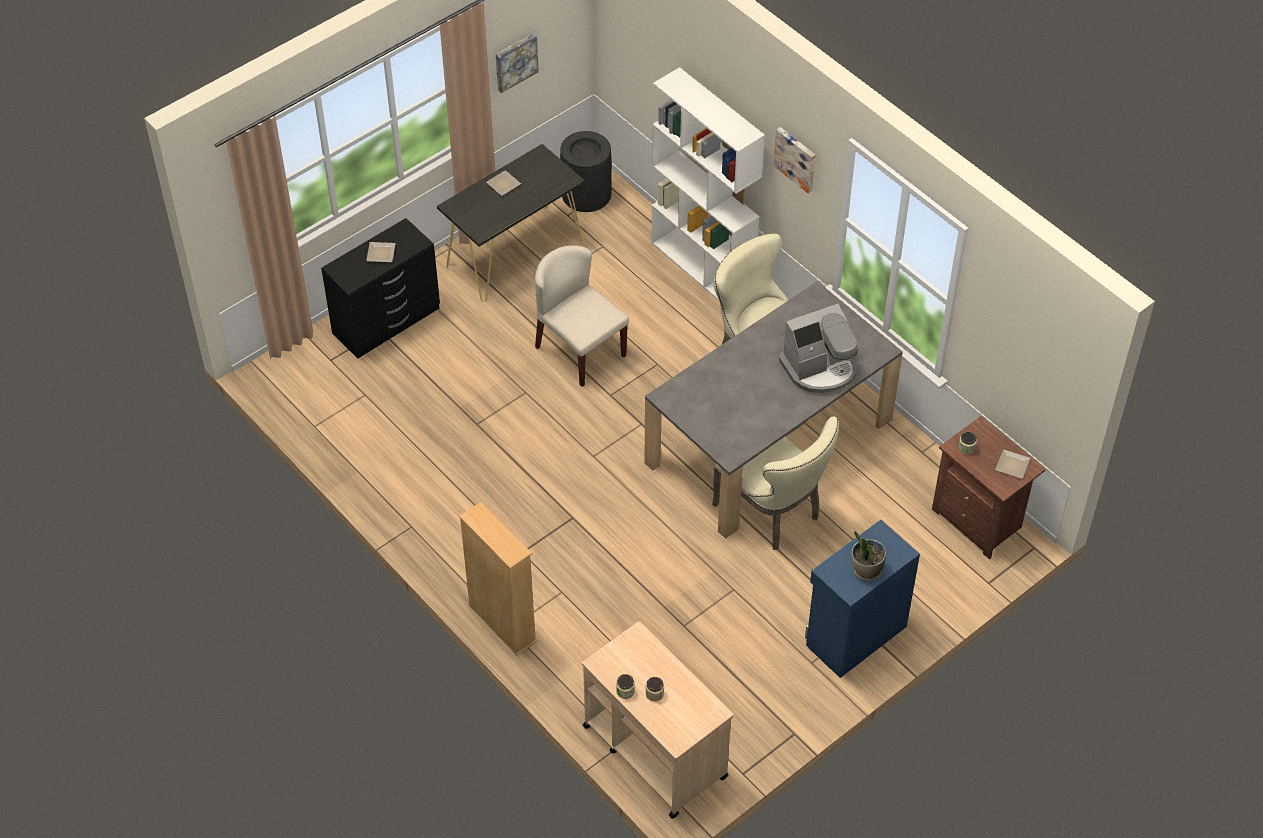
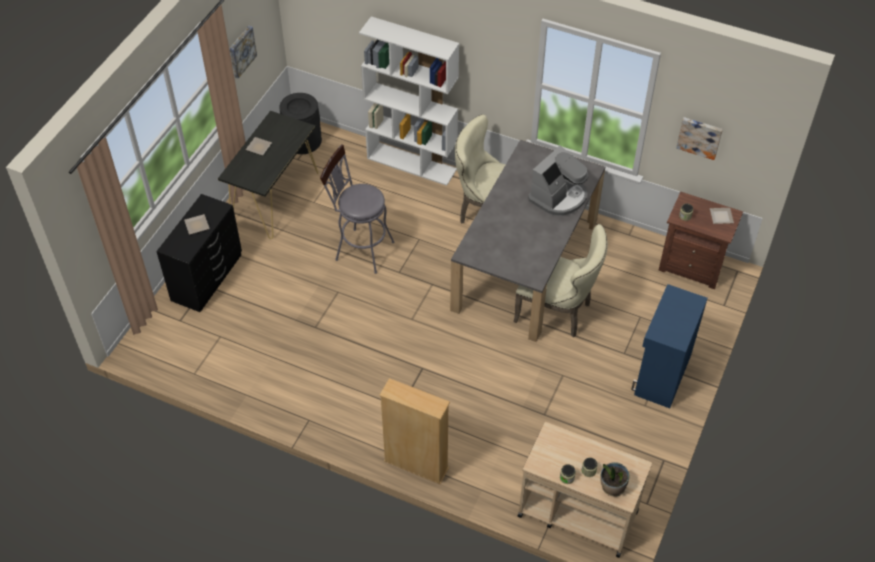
camera: 25 degrees left, 0 degrees up
beige chair [535,245,629,387] -> grey stool [320,144,394,274]
picture [774,127,815,193] -> picture moved to [676,117,723,160]
potted plant [852,531,886,580] -> potted plant moved to [600,462,629,497]

